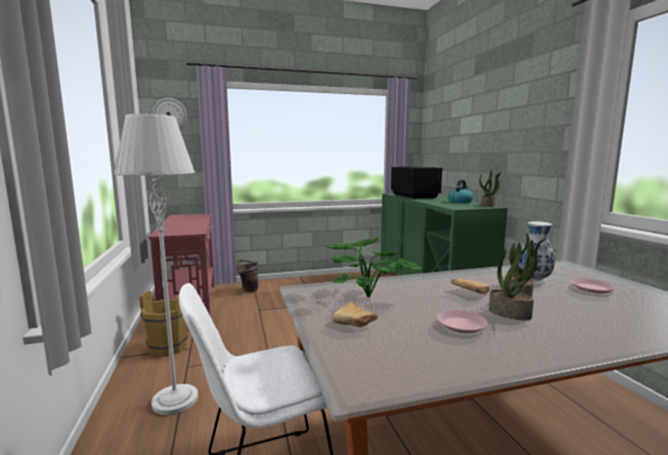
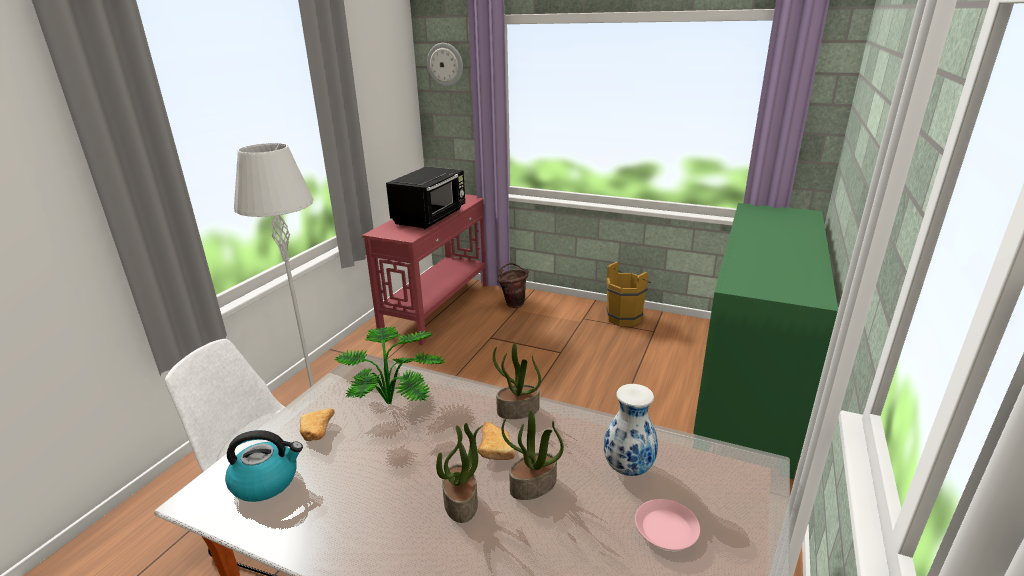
camera: 40 degrees right, 15 degrees up
brown bucket [140,290,188,357] -> brown bucket moved to [606,262,651,326]
black microwave [391,166,443,199] -> black microwave moved to [386,166,465,229]
pink plate [437,310,487,334] -> none
kettle [448,180,473,203] -> kettle moved to [225,430,303,502]
potted plant [479,169,502,207] -> potted plant moved to [493,343,541,419]

